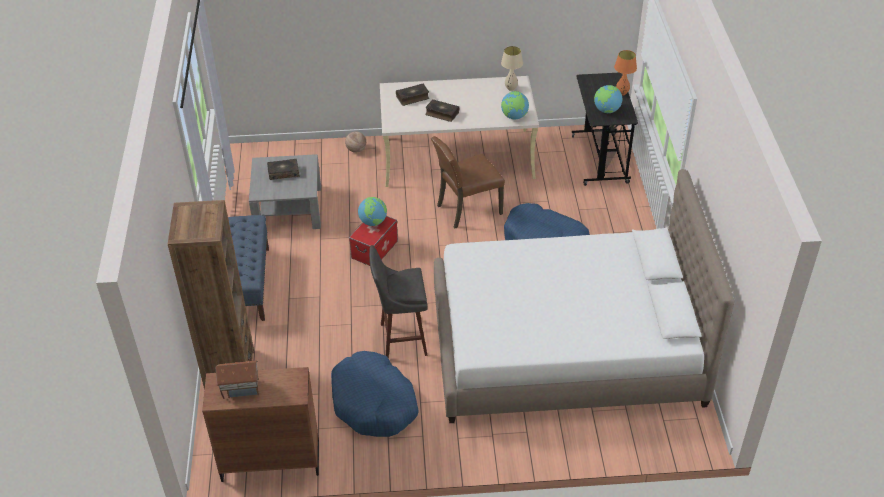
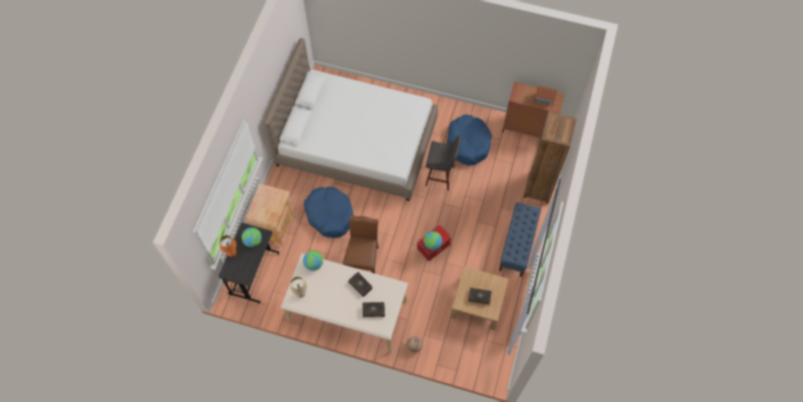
camera: 160 degrees left, 20 degrees up
grey coffee table [249,154,321,229] -> brown coffee table [450,266,508,330]
brown chair [431,136,505,228] -> brown chair turned 75 degrees counterclockwise [343,215,379,273]
none -> brown cart [245,184,294,248]

